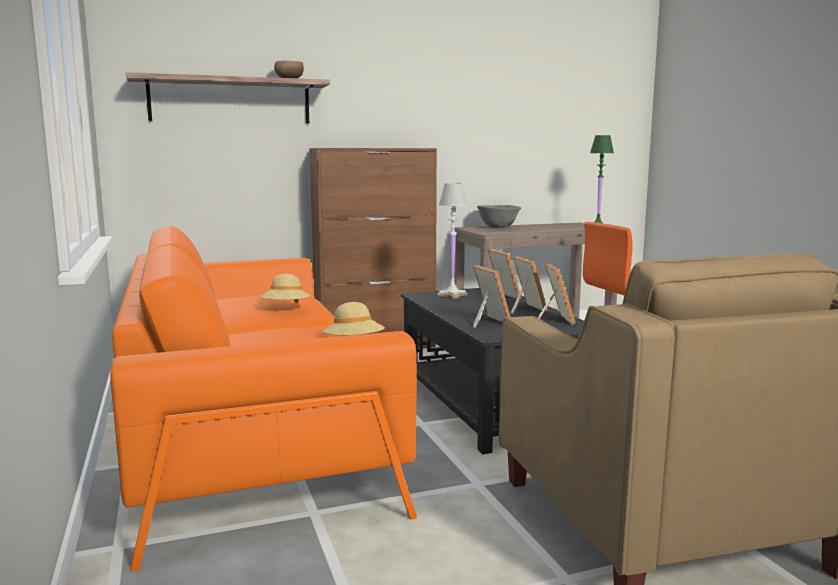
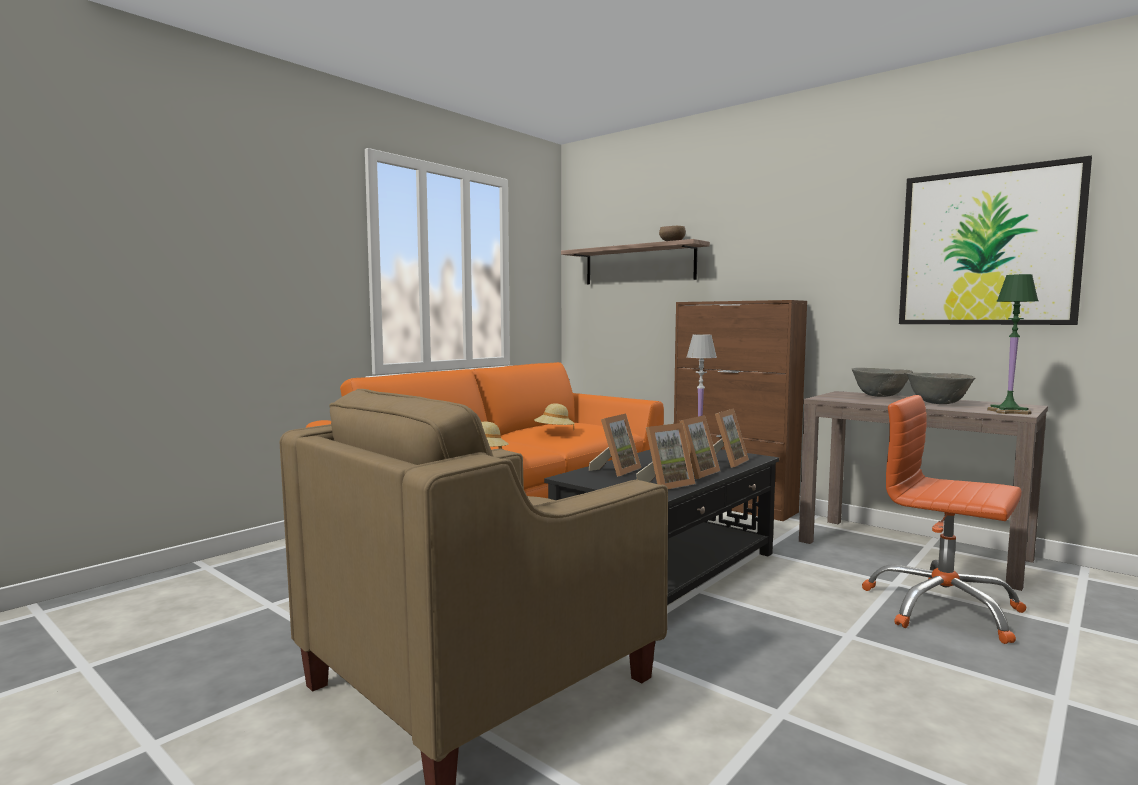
camera: 60 degrees right, 5 degrees down
none -> picture [899,155,1092,325]
none -> grey bowl [907,373,976,404]

